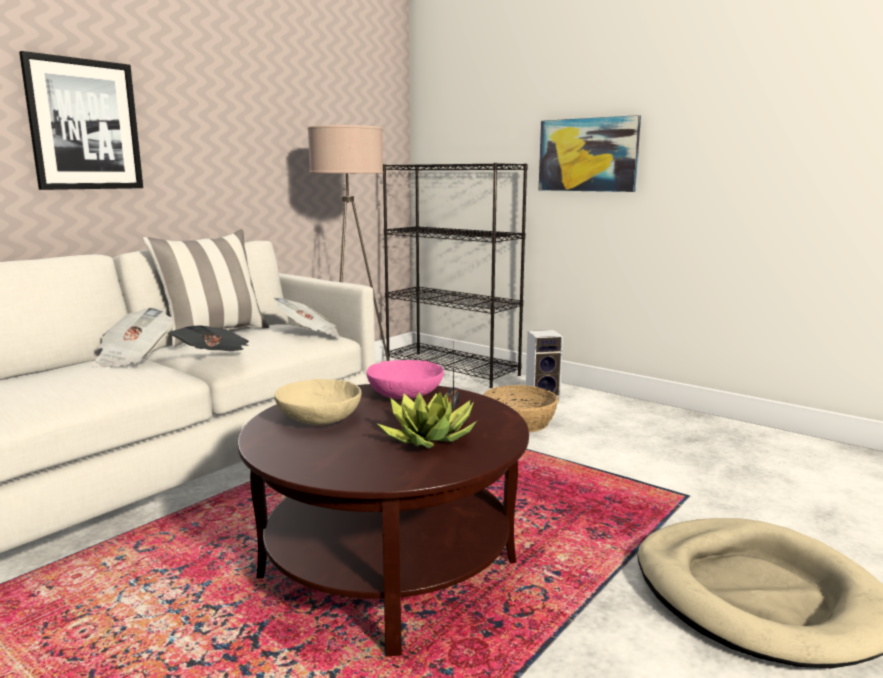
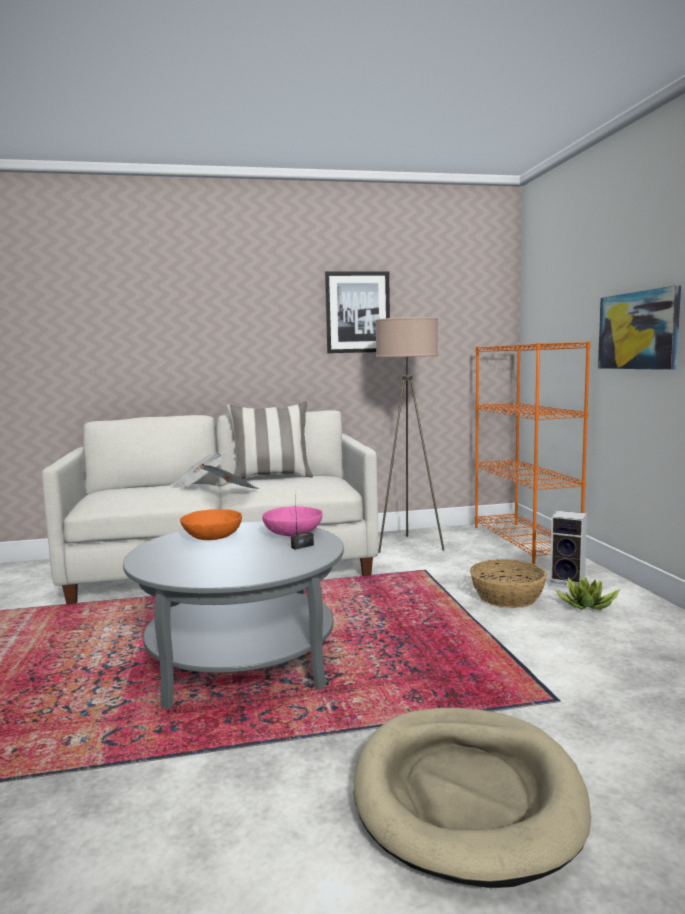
camera: 40 degrees right, 5 degrees down
picture [19,51,143,190] -> picture moved to [325,271,390,353]
brown coffee table [238,384,529,657] -> grey coffee table [123,522,344,709]
newspaper [273,297,340,337] -> none
beige bowl [275,379,361,425] -> orange bowl [180,509,242,540]
potted plant [378,392,477,448] -> potted plant moved to [556,577,620,610]
black bookcase [383,163,528,388] -> orange bookcase [475,342,590,564]

